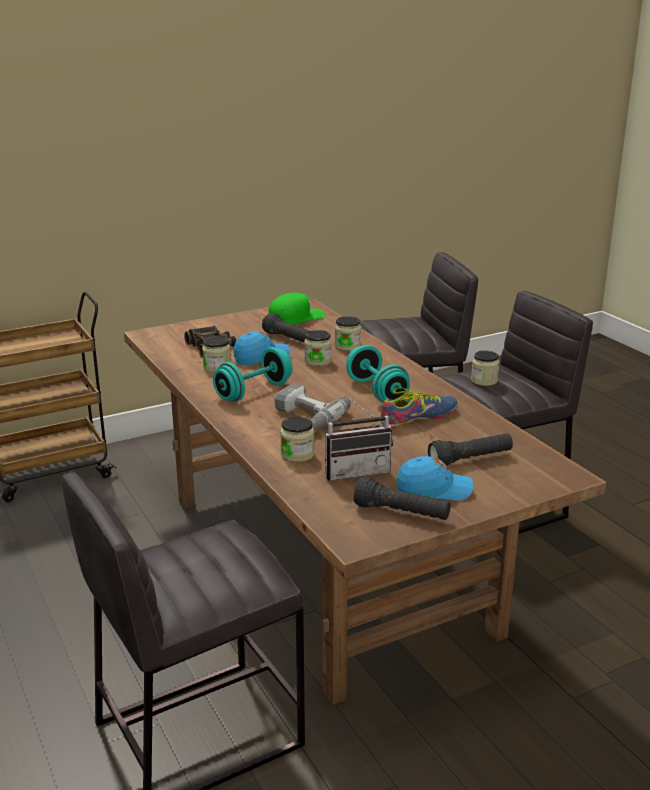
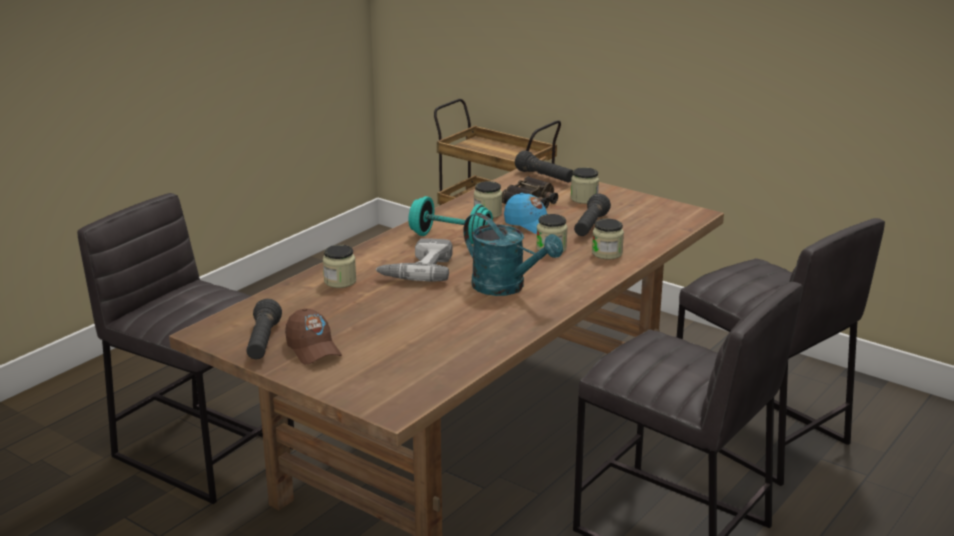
camera: 65 degrees right, 0 degrees up
green cap [268,292,326,325] -> none
radio [325,395,393,481] -> none
turquoise dumbbell [346,345,410,403] -> turquoise watering can [463,213,563,296]
shoe [381,387,458,428] -> none
blue cap [397,456,473,501] -> brown cap [285,308,342,364]
black flashlight [428,433,513,466] -> black flashlight moved to [515,151,573,183]
jar [471,350,499,386] -> jar moved to [571,167,599,204]

